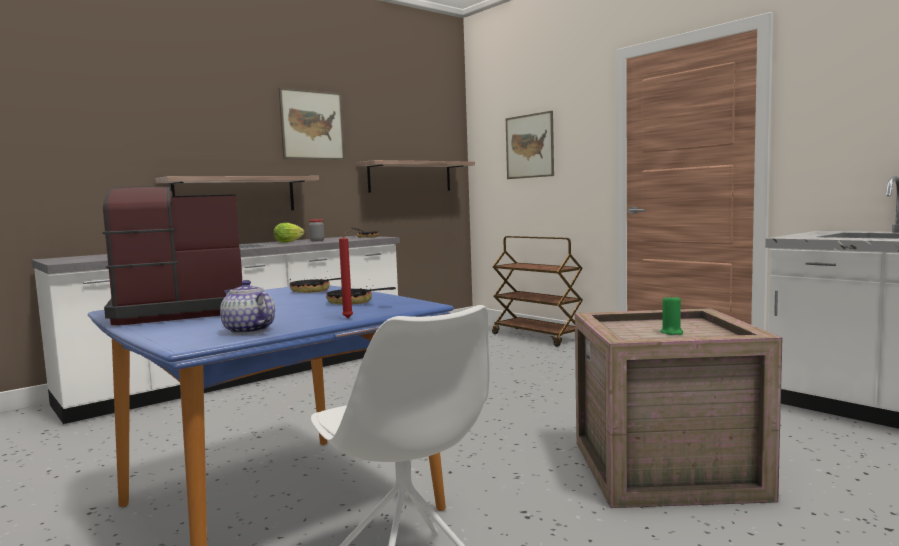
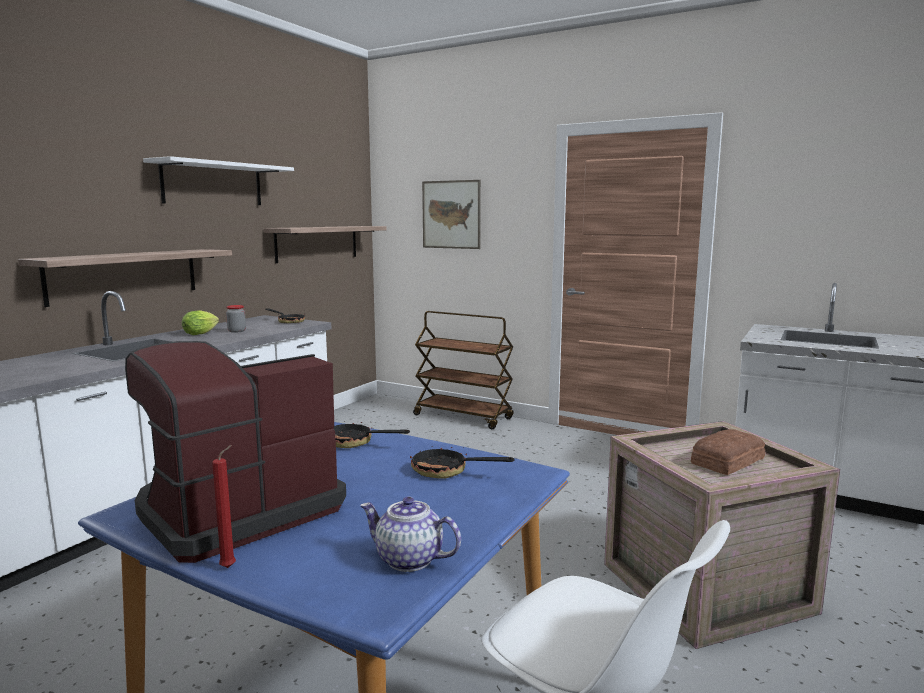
camera: 20 degrees left, 5 degrees up
picture [279,87,345,160] -> white shelf [143,156,294,205]
red candle [339,229,353,318] -> red candle moved to [212,445,236,568]
green candle [660,297,683,335] -> bread [691,429,765,475]

